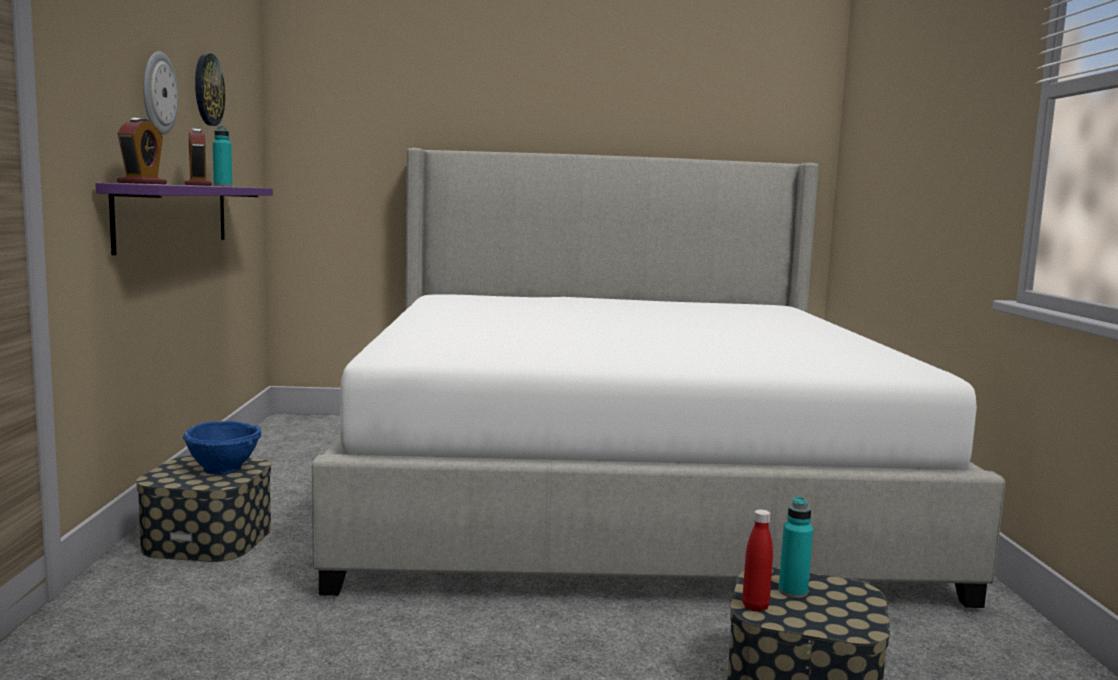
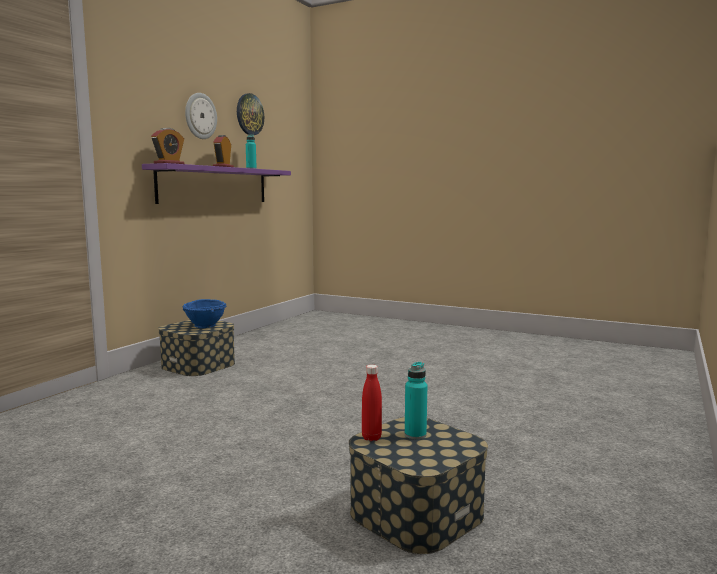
camera: 30 degrees right, 0 degrees up
bed [312,148,1005,608] -> none

